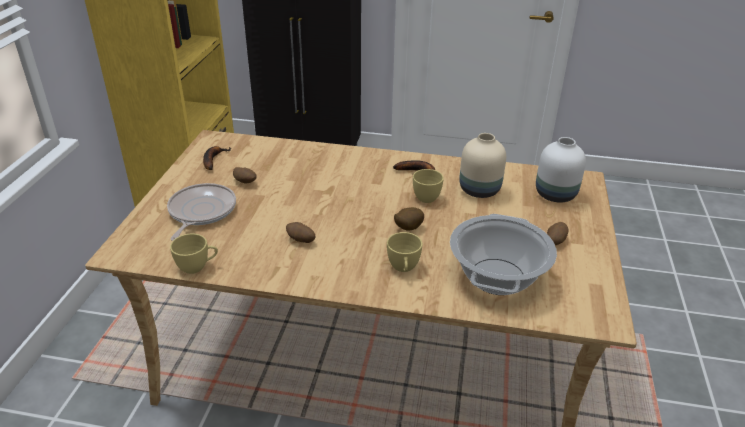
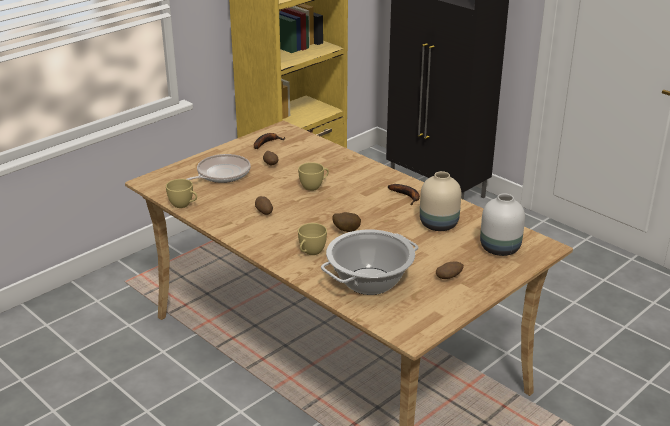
camera: 35 degrees right, 5 degrees down
yellow cup [413,169,444,203] -> yellow cup moved to [298,162,329,191]

